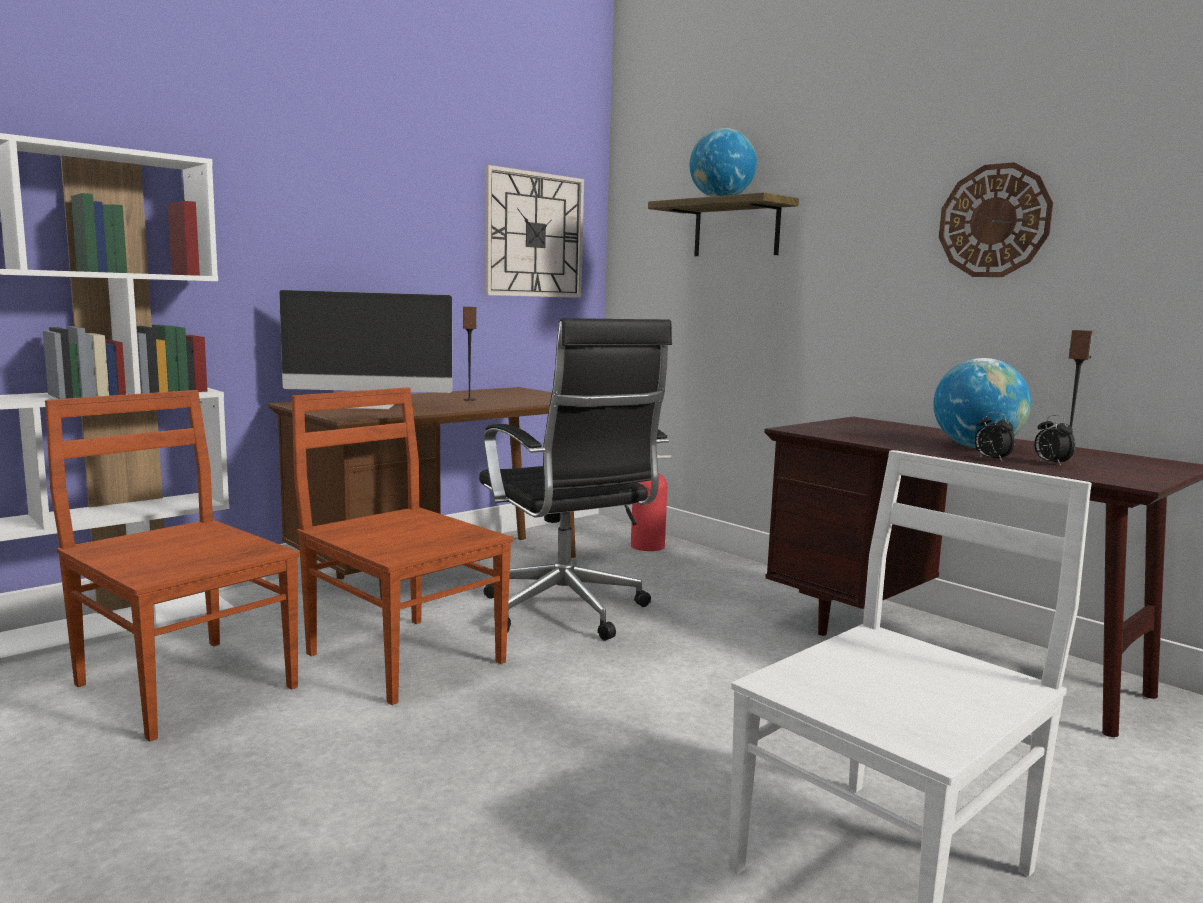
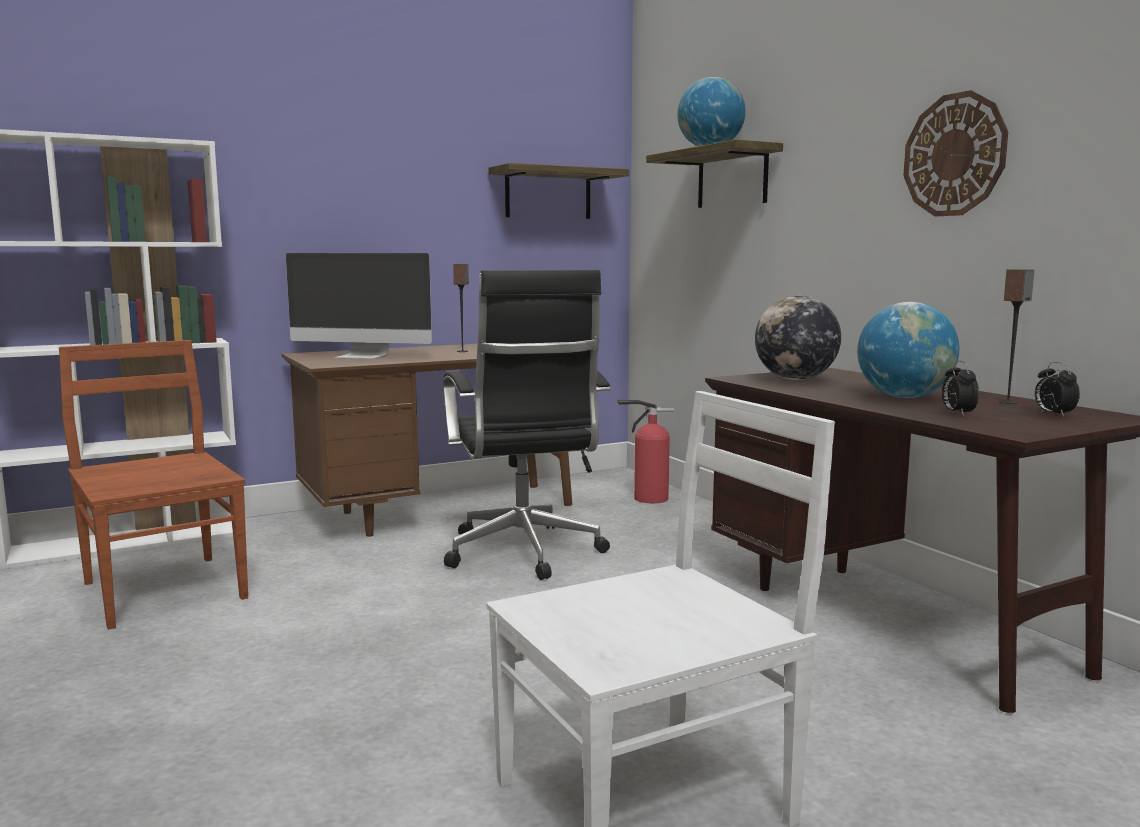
camera: 15 degrees right, 0 degrees up
brown chair [292,388,513,705] -> none
wall clock [484,165,584,298] -> shelf [488,163,629,219]
alarm clock [975,412,1015,462] -> alarm clock moved to [1035,362,1080,416]
none -> globe [755,296,841,380]

